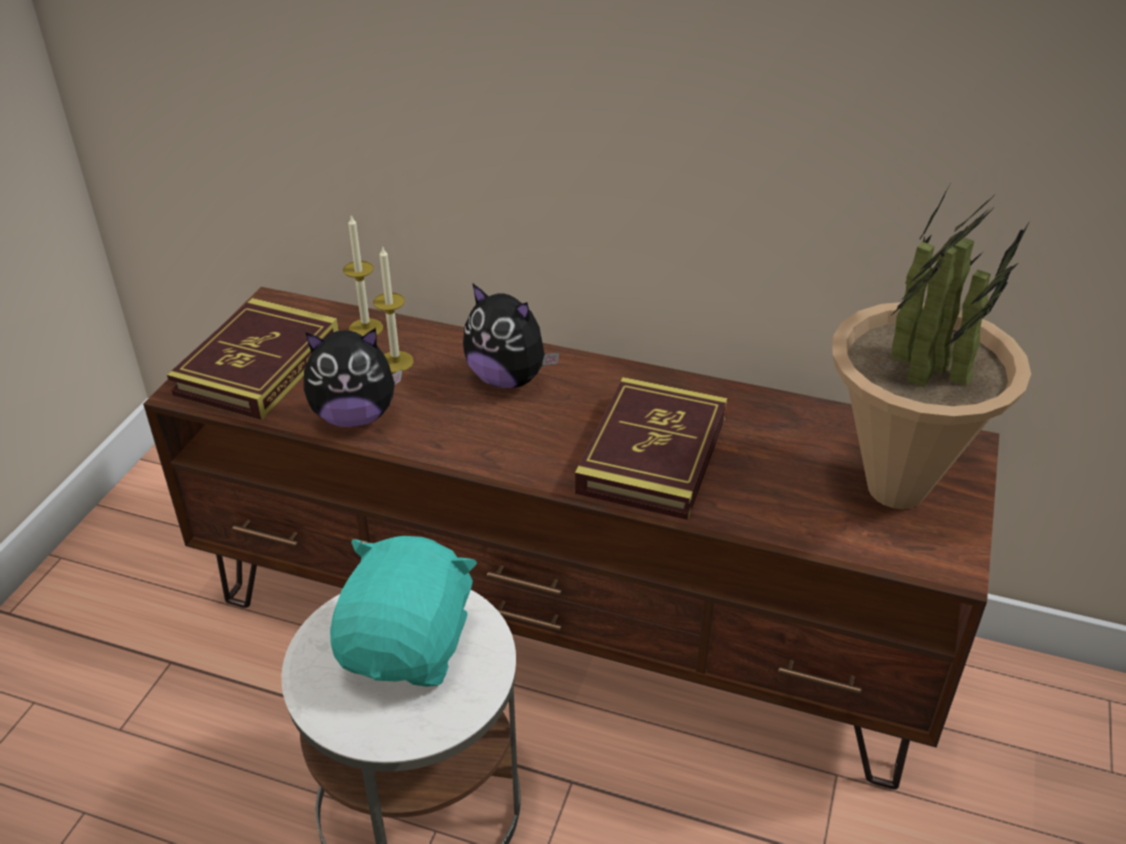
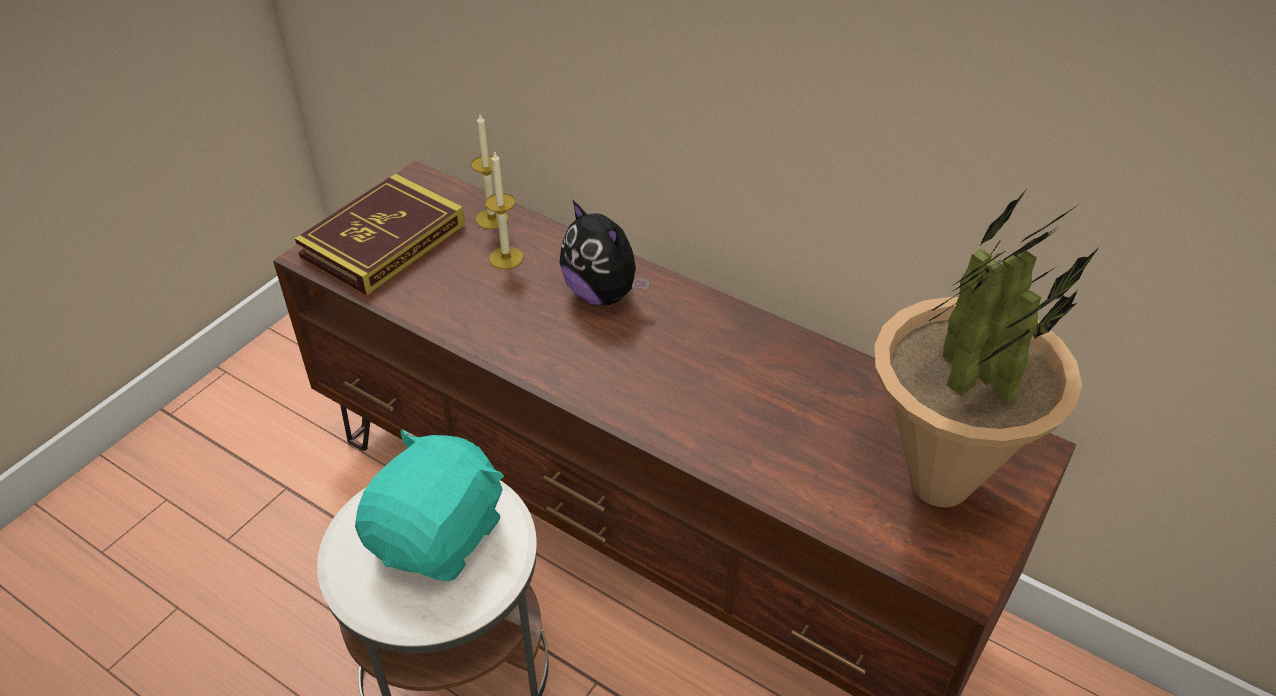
camera: 15 degrees right, 5 degrees up
plush toy [304,328,402,427] -> none
book [575,377,727,520] -> none

